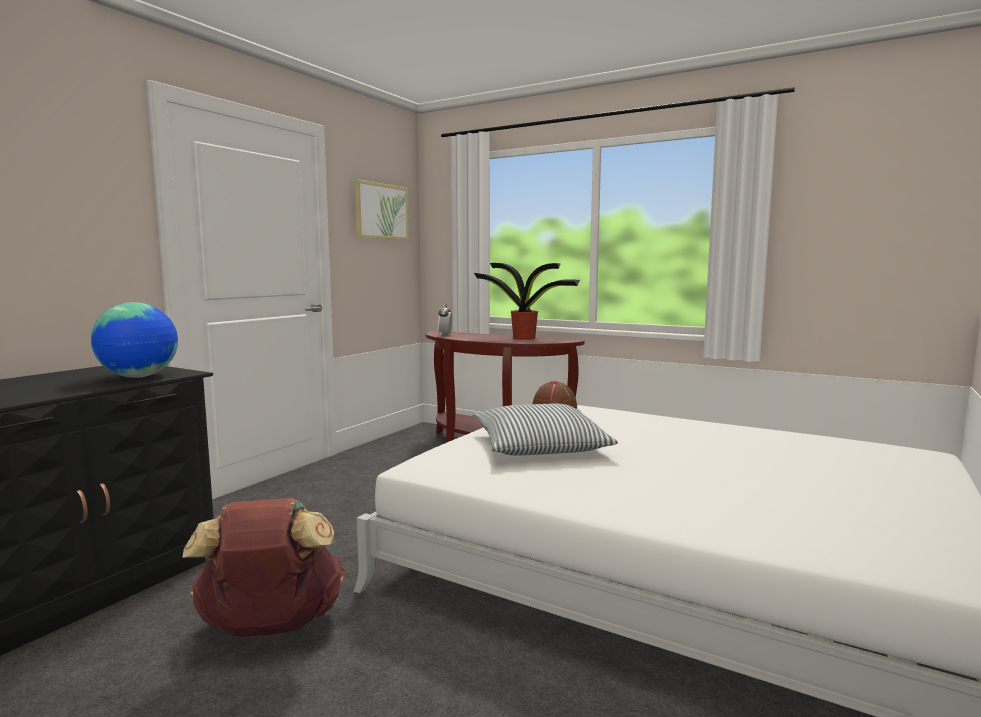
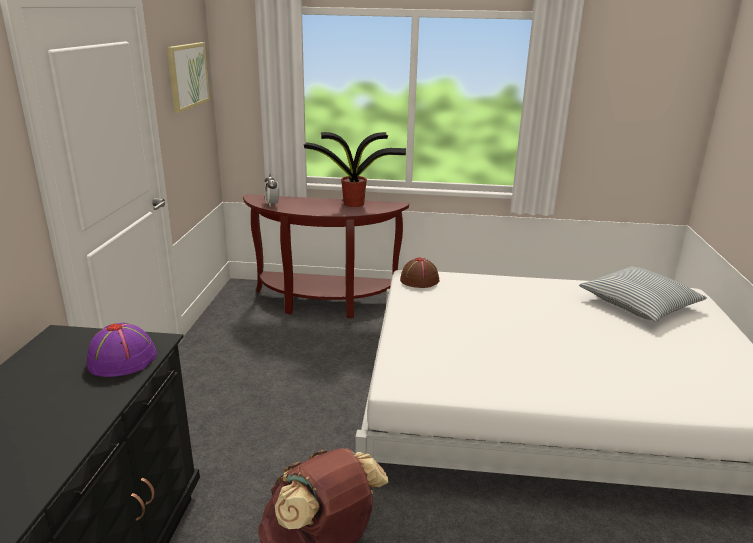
camera: 25 degrees left, 15 degrees up
globe [91,302,178,378] -> purple hat [87,322,157,377]
pillow [473,403,618,456] -> pillow moved to [579,266,707,322]

